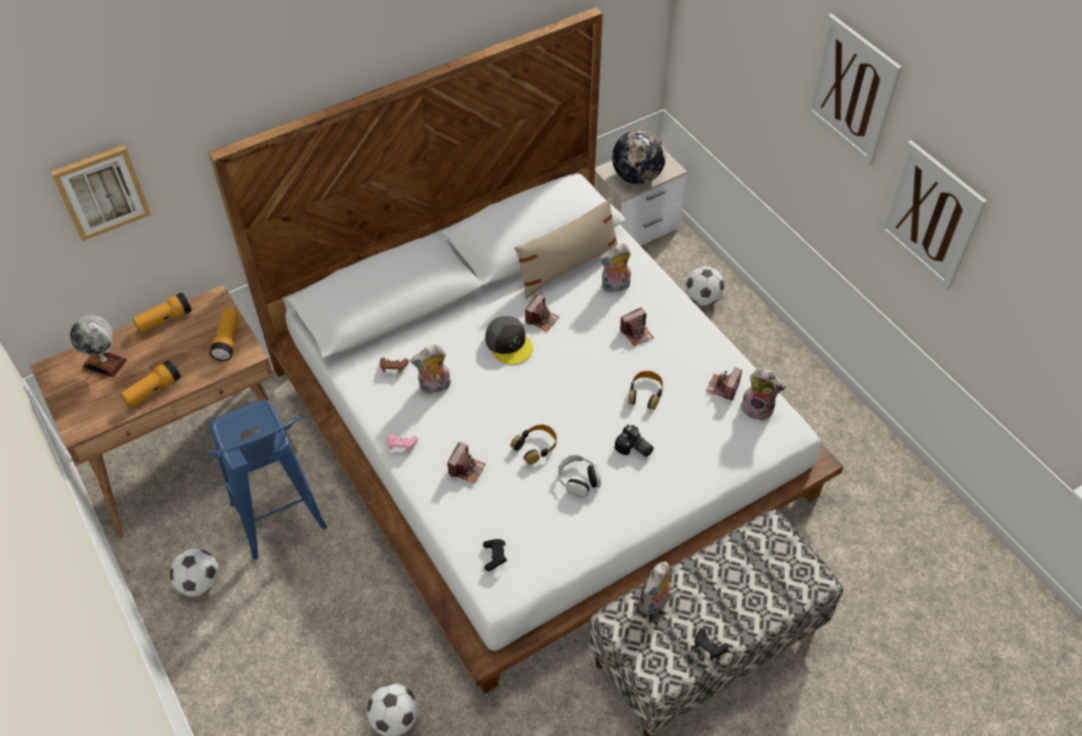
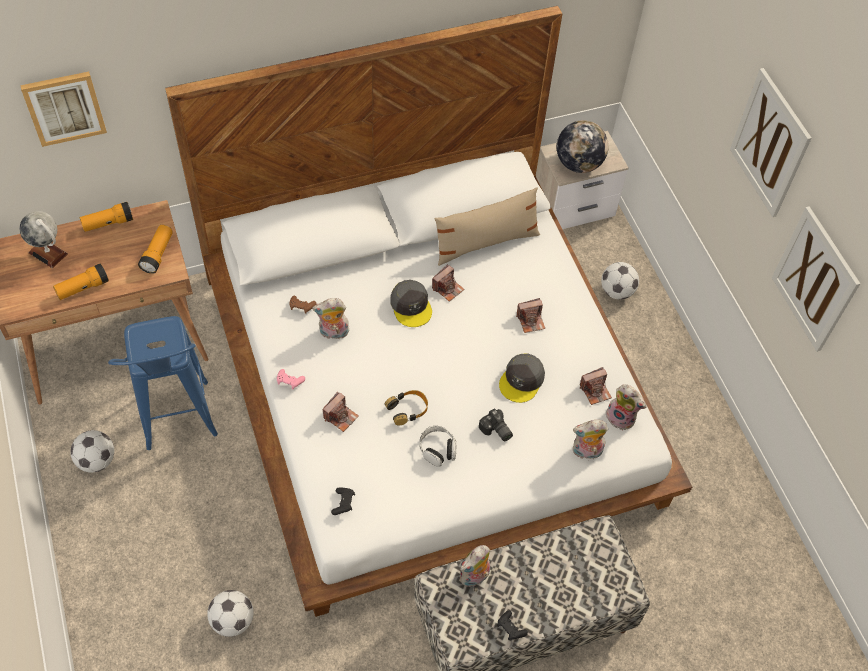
camera: 10 degrees right, 5 degrees up
plush toy [599,244,631,293] -> plush toy moved to [573,420,608,459]
headphones [628,371,663,410] -> grey cap [499,354,545,403]
camera [706,367,742,401] -> camera turned 150 degrees counterclockwise [580,367,612,405]

